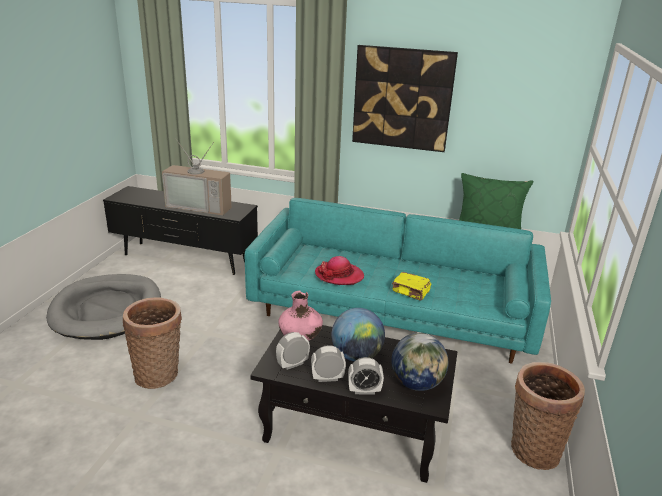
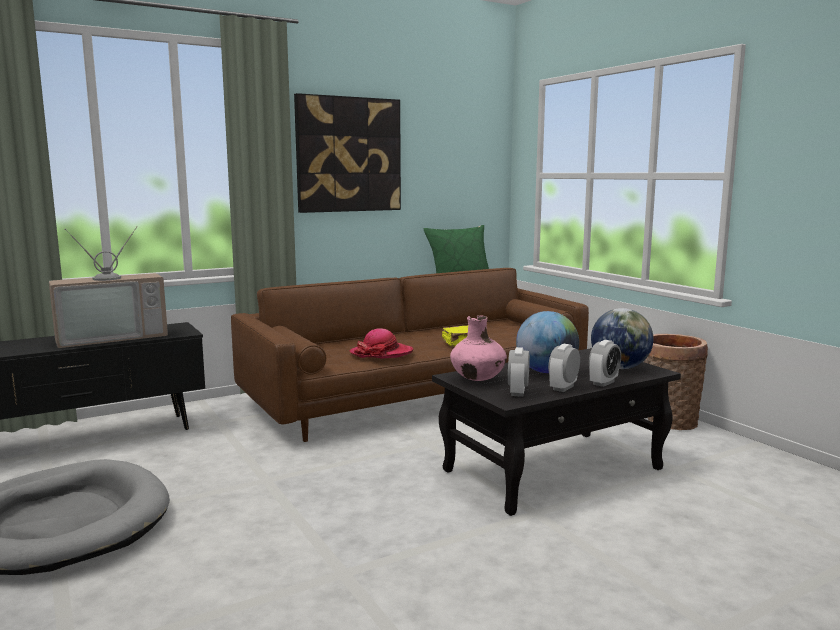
camera: 45 degrees left, 15 degrees down
basket [123,297,182,389] -> none
turquoise sofa [245,198,551,364] -> brown sofa [231,268,589,442]

